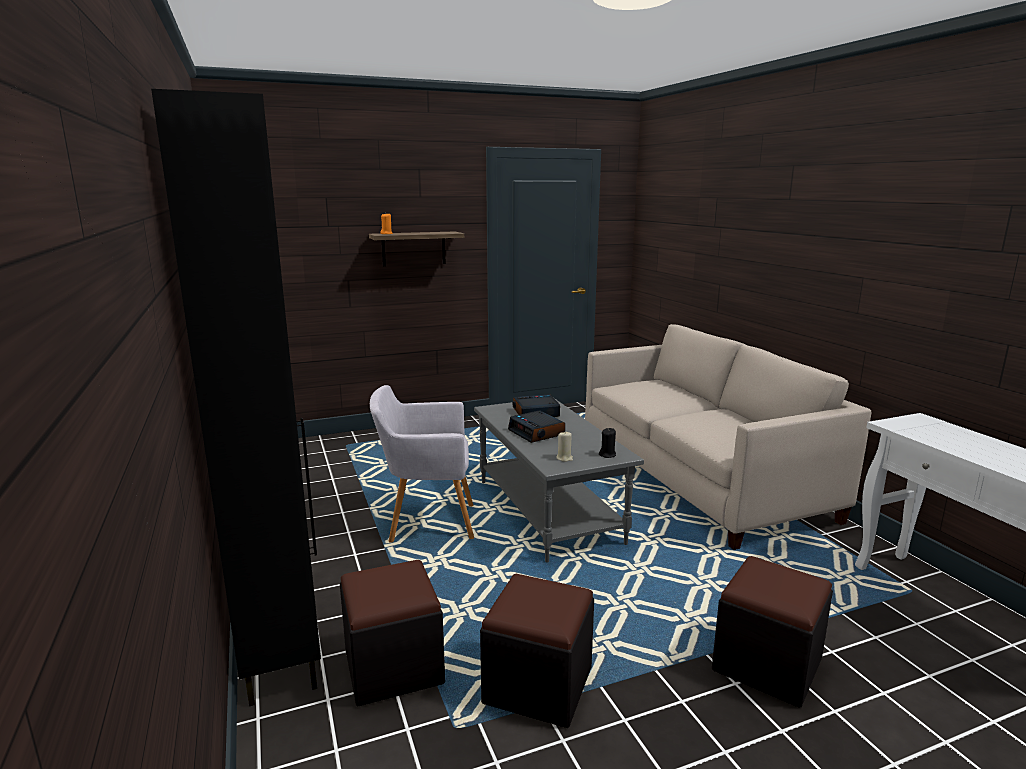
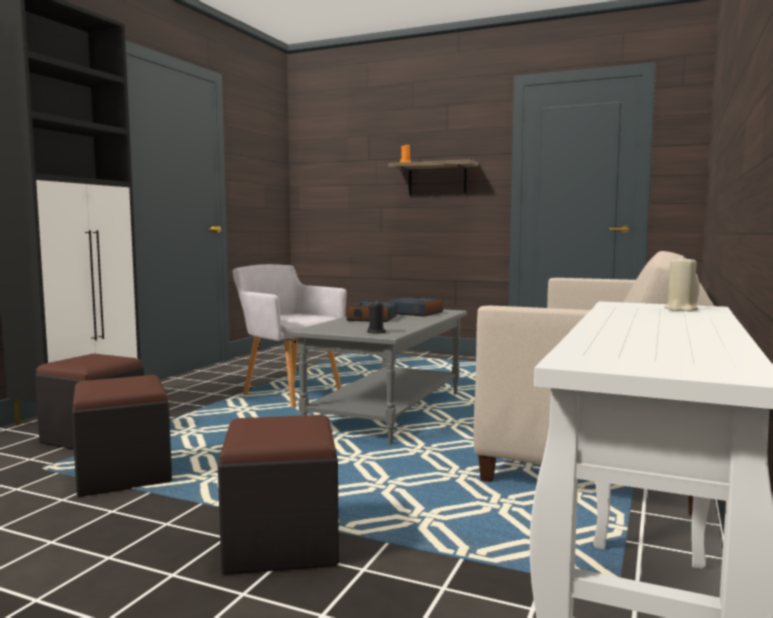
camera: 45 degrees right, 10 degrees down
beige candle [557,431,573,462] -> beige candle moved to [664,255,698,312]

